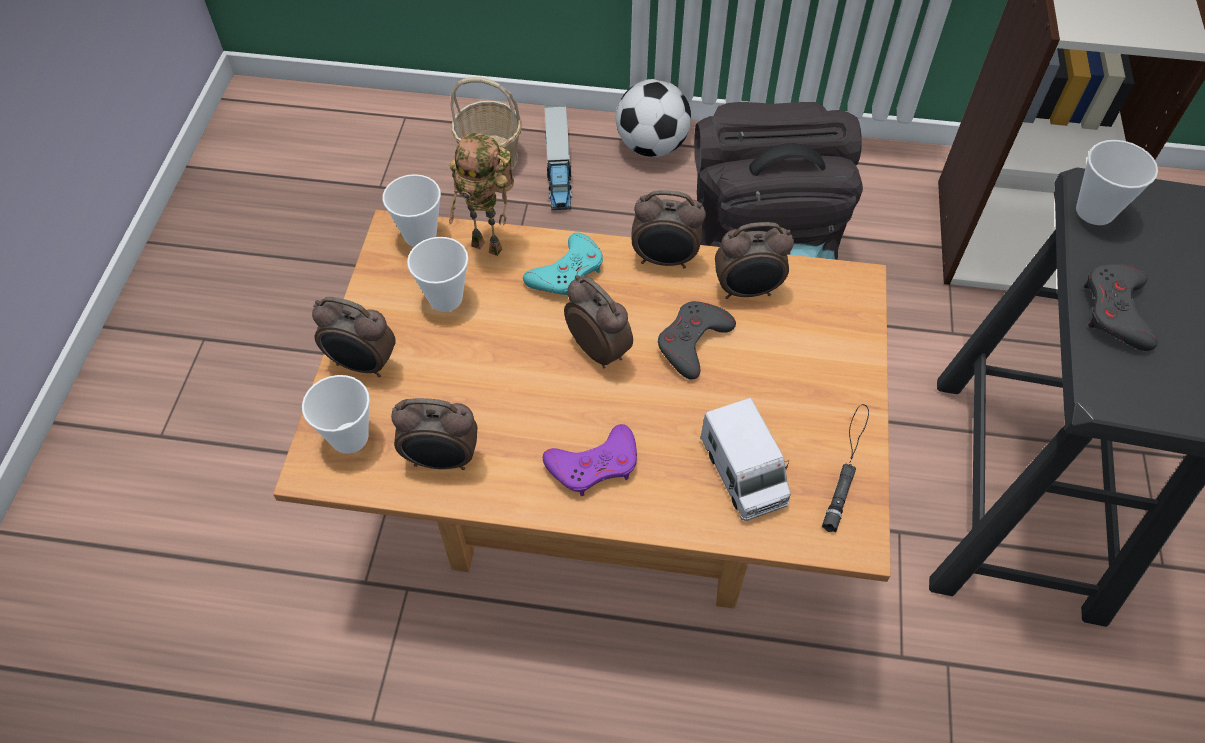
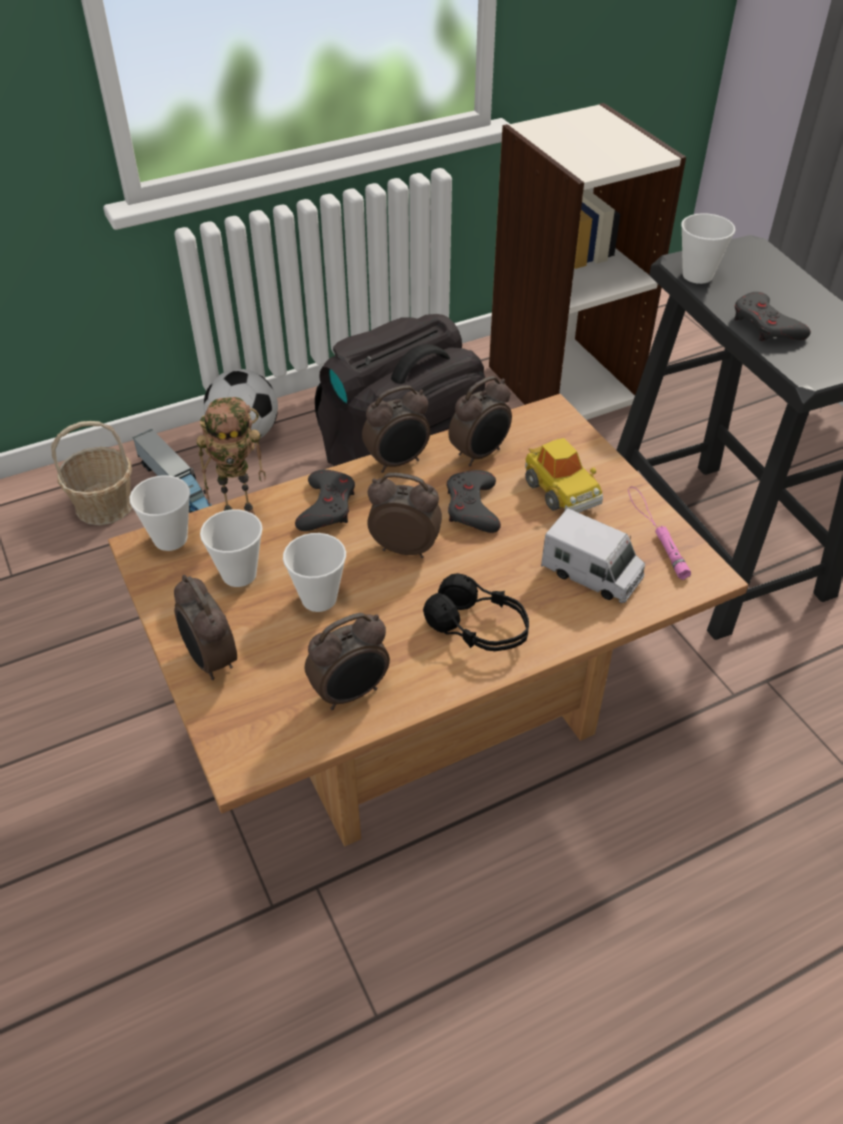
camera: 35 degrees left, 10 degrees down
cup [302,375,370,454] -> cup moved to [283,533,346,612]
alarm clock [312,297,396,377] -> alarm clock turned 75 degrees clockwise [174,575,237,680]
turquoise game controller [523,233,603,296] -> grey game controller [295,470,355,531]
purple game controller [543,424,637,496] -> black headphones [423,573,529,651]
black flashlight [822,404,869,532] -> pink flashlight [628,487,691,580]
none -> toy car [525,438,603,513]

